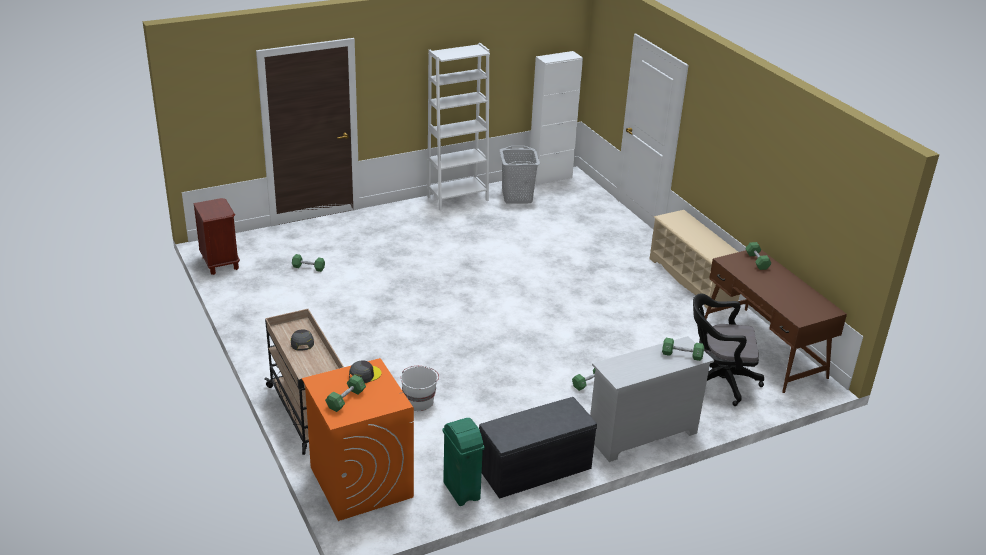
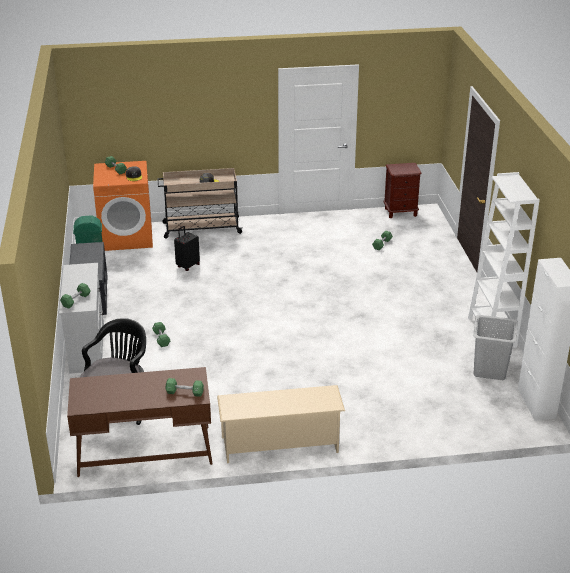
camera: 110 degrees right, 0 degrees up
white bucket [401,366,439,411] -> black suitcase [174,226,200,271]

